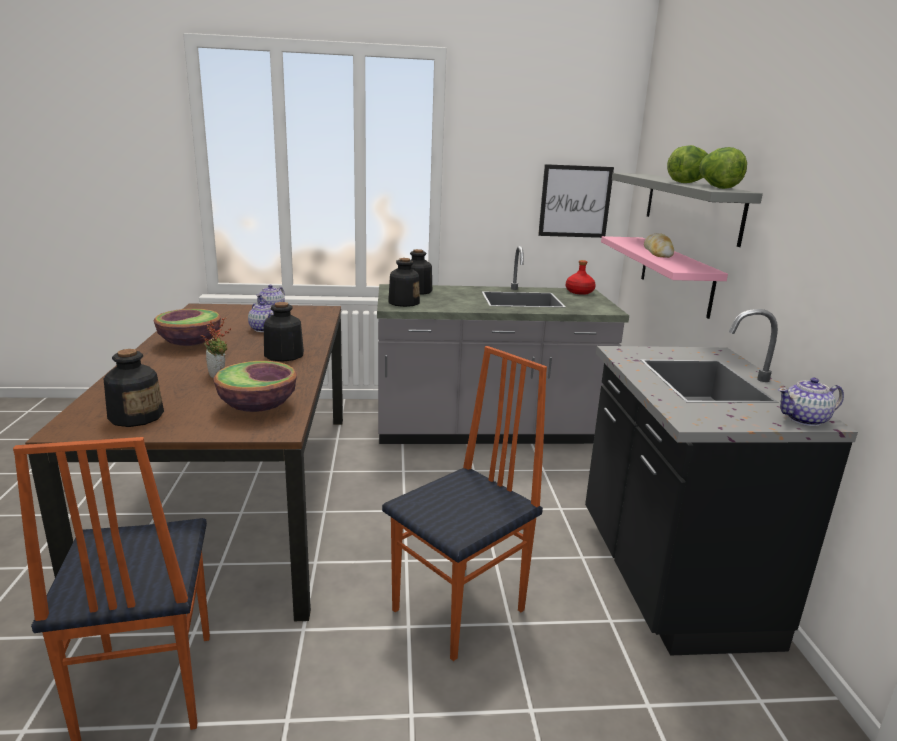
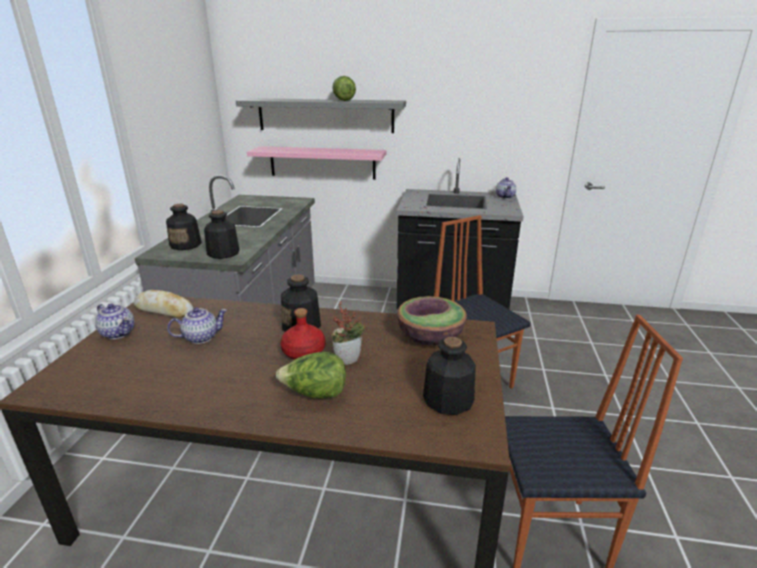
camera: 75 degrees left, 5 degrees up
bowl [154,309,221,346] -> none
picture [538,164,614,238] -> none
red bottle [566,260,596,295] -> red bottle moved to [281,308,325,360]
bread [644,233,674,258] -> bread moved to [134,290,193,318]
lettuce [699,147,747,189] -> lettuce moved to [276,352,346,399]

